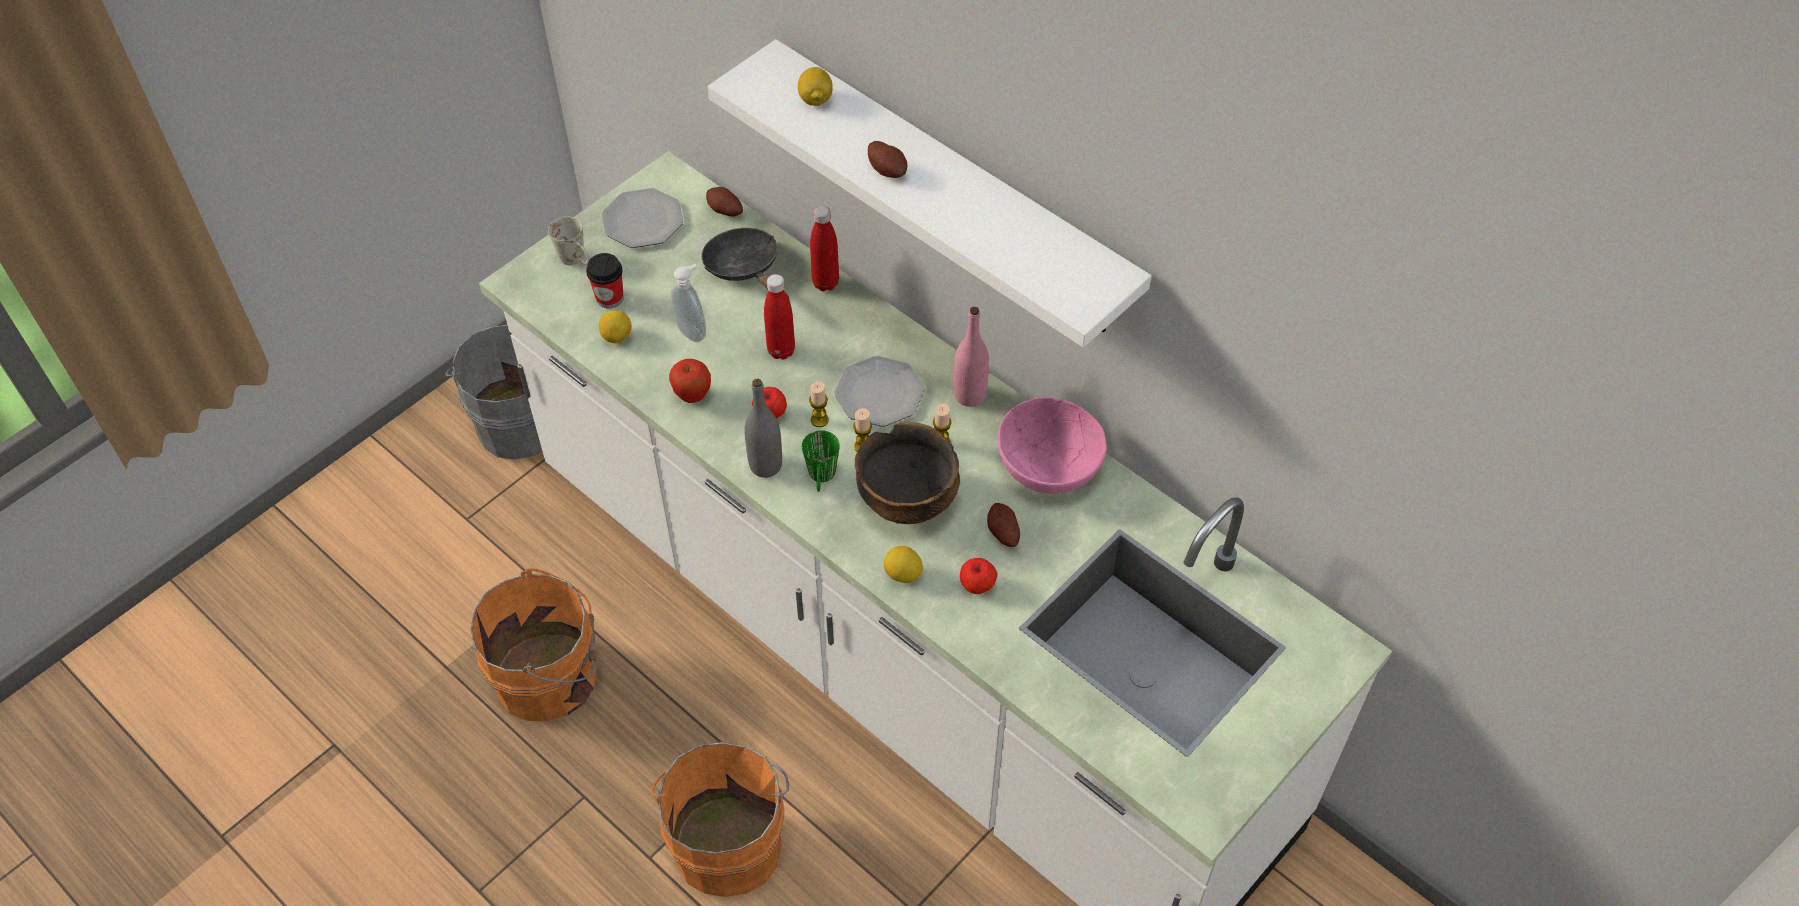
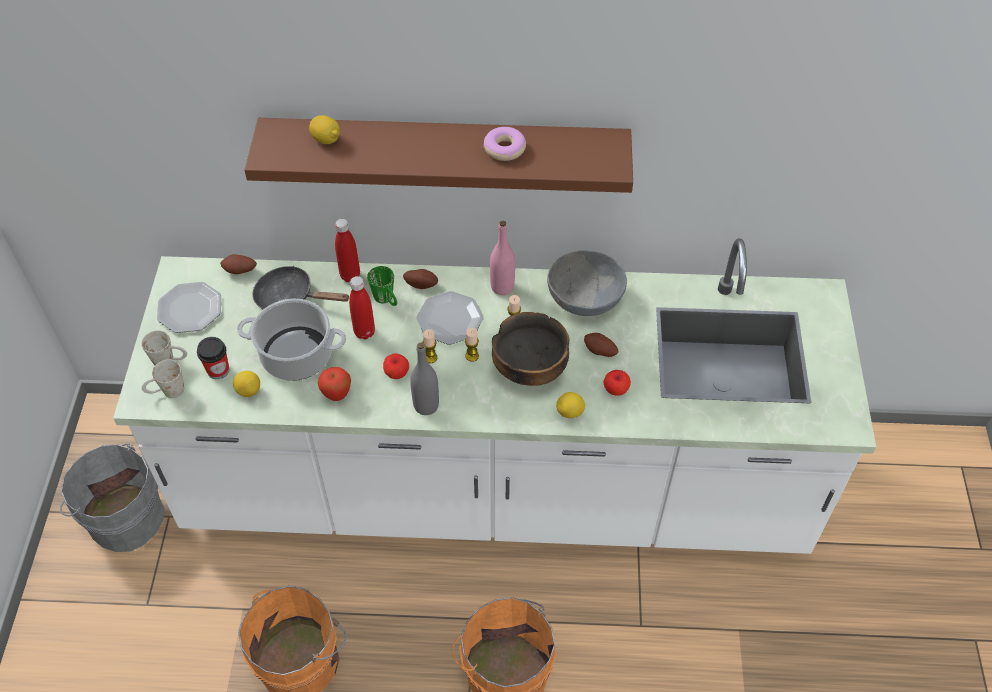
camera: 40 degrees left, 0 degrees up
soap dispenser [671,264,706,342] -> cooking pot [237,299,346,381]
white shelf [708,39,1152,348] -> brown shelf [245,118,633,193]
green mug [802,430,840,492] -> green mug moved to [367,266,397,306]
potato [868,141,907,178] -> potato moved to [403,269,438,289]
pink bowl [998,397,1107,494] -> grey bowl [547,250,627,316]
none -> white mug [142,359,184,398]
none -> donut [484,127,526,161]

